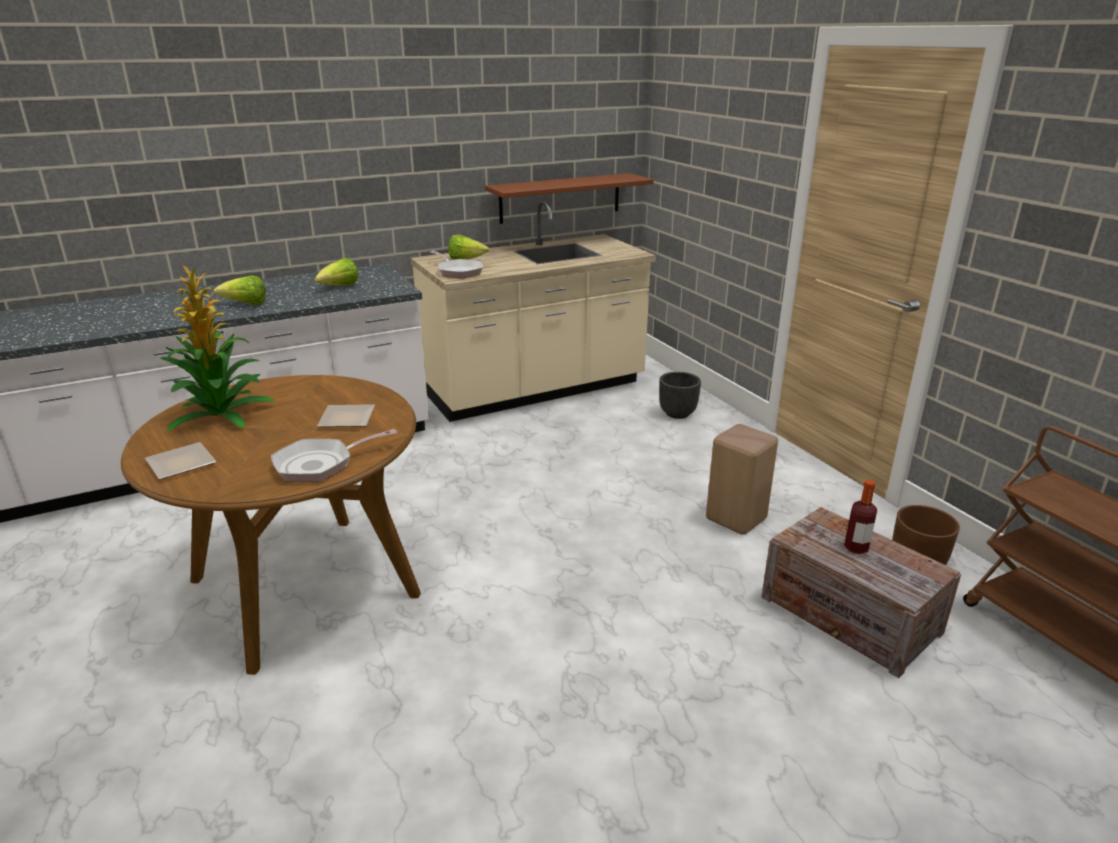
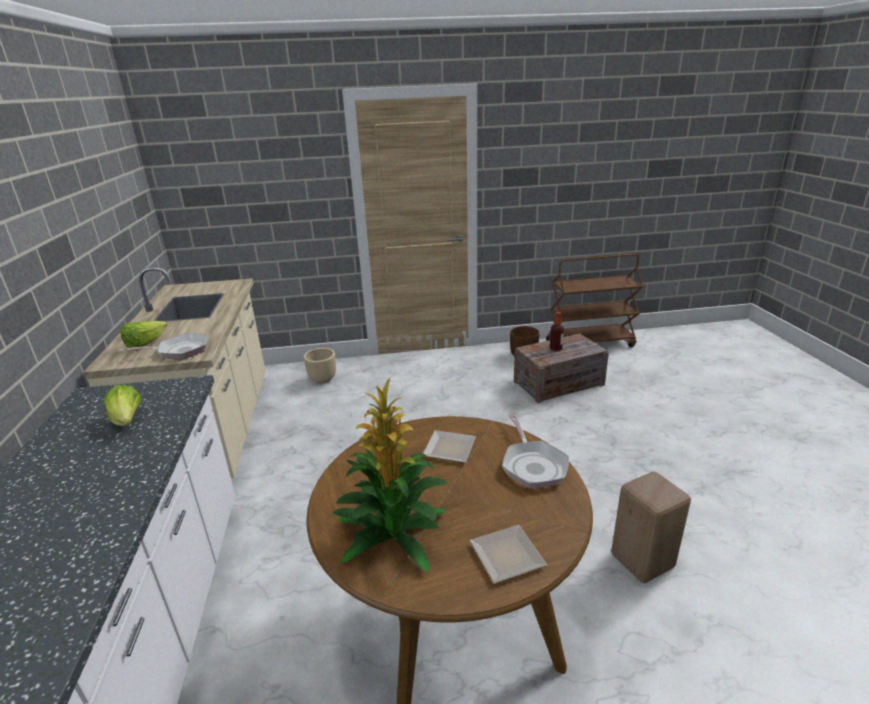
camera: 70 degrees left, 0 degrees up
lettuce [214,275,266,305] -> none
brown shelf [485,173,654,224] -> none
black planter [659,372,701,419] -> beige planter [304,348,336,384]
beige stool [706,424,778,535] -> beige stool moved to [611,472,691,583]

